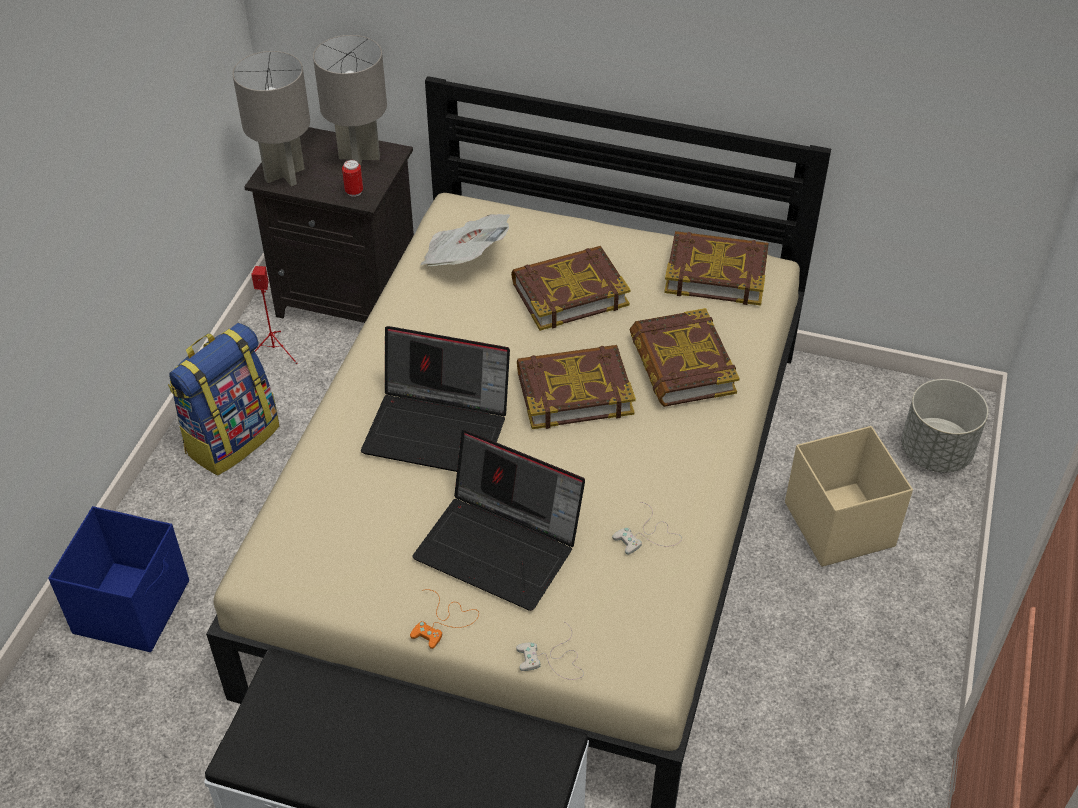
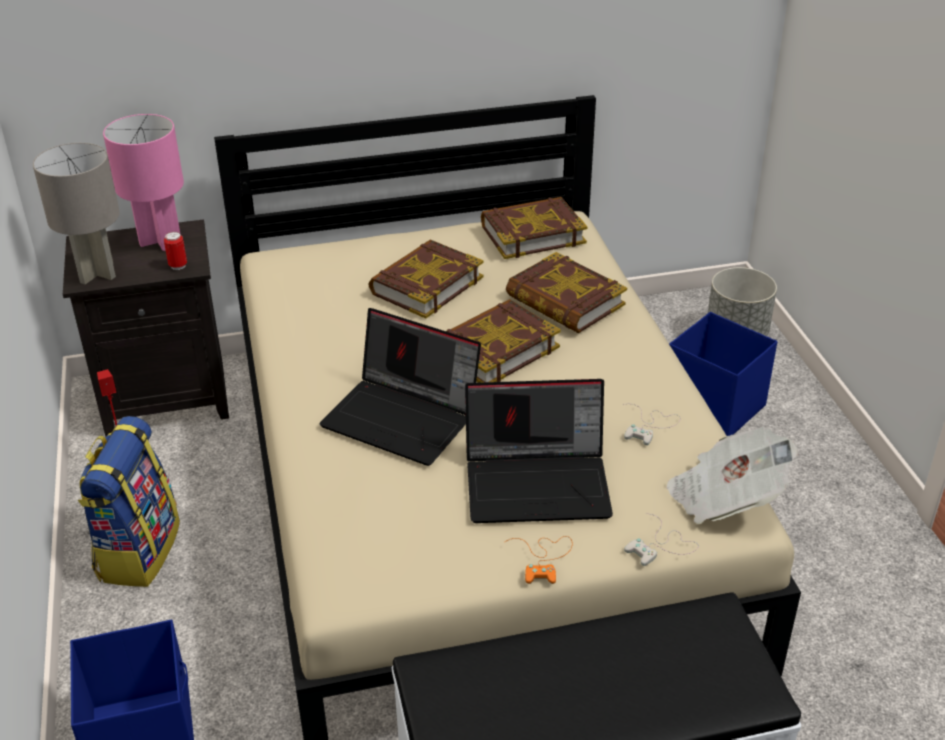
camera: 30 degrees left, 10 degrees down
grey table lamp [313,35,387,165] -> pink table lamp [103,114,184,251]
laptop [361,326,510,472] -> laptop turned 45 degrees clockwise [320,308,481,466]
newspaper [421,214,510,266] -> newspaper moved to [666,427,798,524]
beige storage box [785,426,913,567] -> blue storage box [669,312,777,436]

